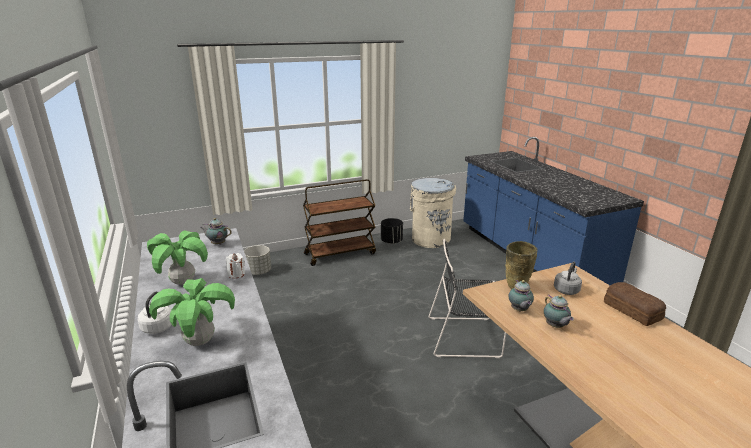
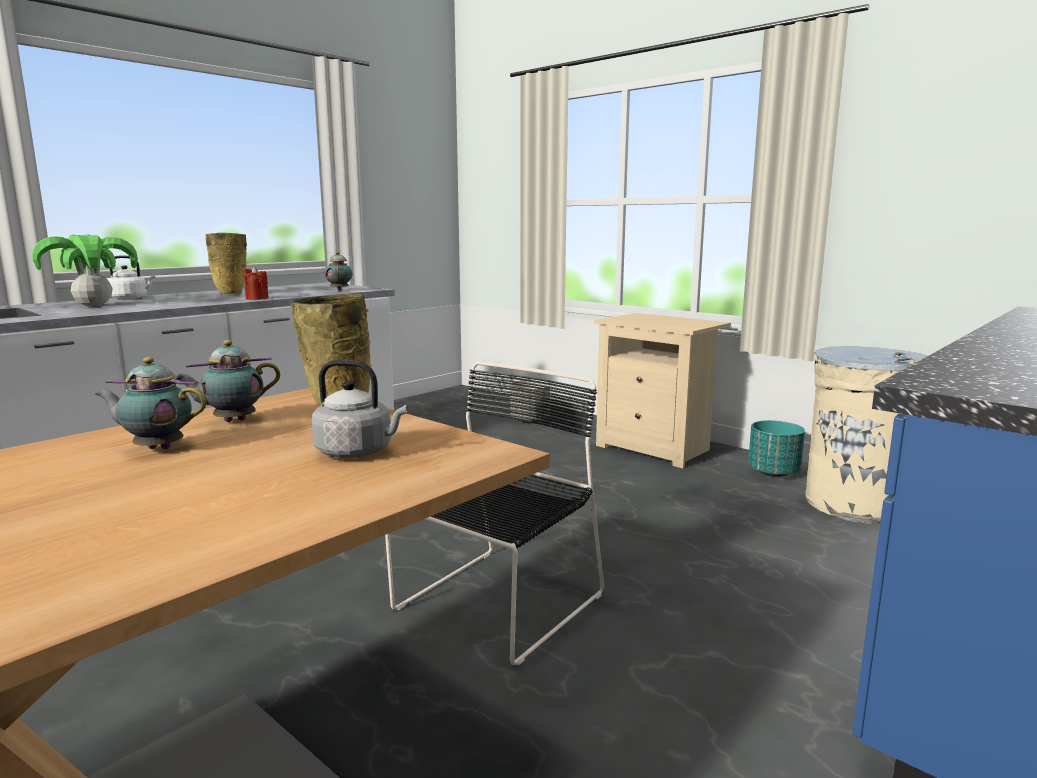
camera: 65 degrees right, 10 degrees down
potted plant [147,230,208,285] -> beige vase [206,233,247,294]
white candle [226,253,245,278] -> red candle [243,267,269,300]
brown cart [303,179,376,266] -> beige nightstand [594,313,731,468]
black planter [381,218,403,244] -> turquoise planter [748,420,805,477]
black chair [429,239,506,358] -> black chair turned 60 degrees clockwise [385,361,604,665]
teapot [544,295,574,328] -> teapot turned 45 degrees clockwise [96,357,206,449]
bread [604,282,666,326] -> none

